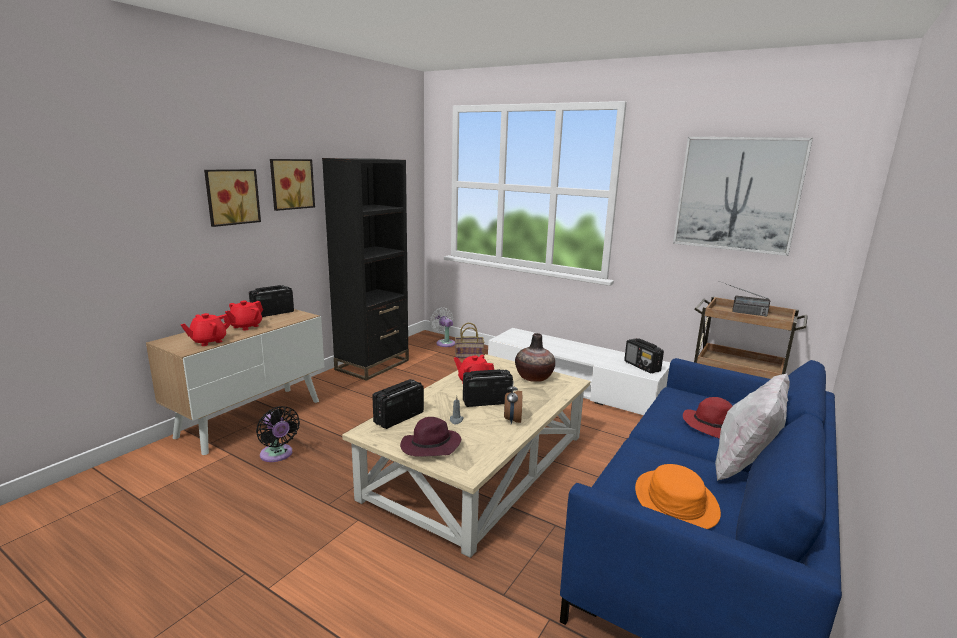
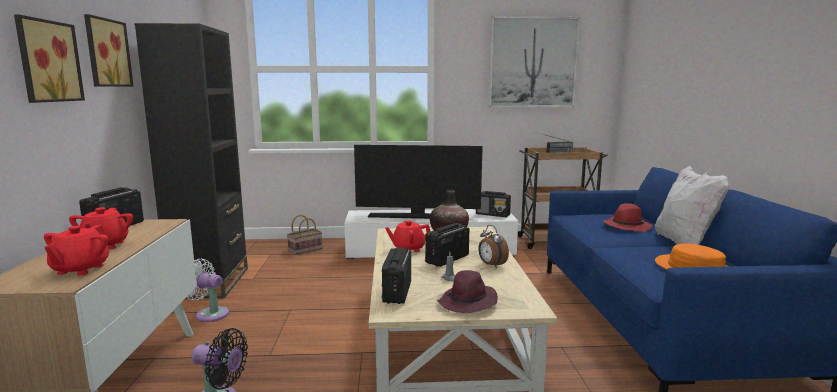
camera: 35 degrees left, 5 degrees down
white fan [430,308,455,347] -> white fan moved to [187,259,229,322]
none -> television [354,145,483,219]

